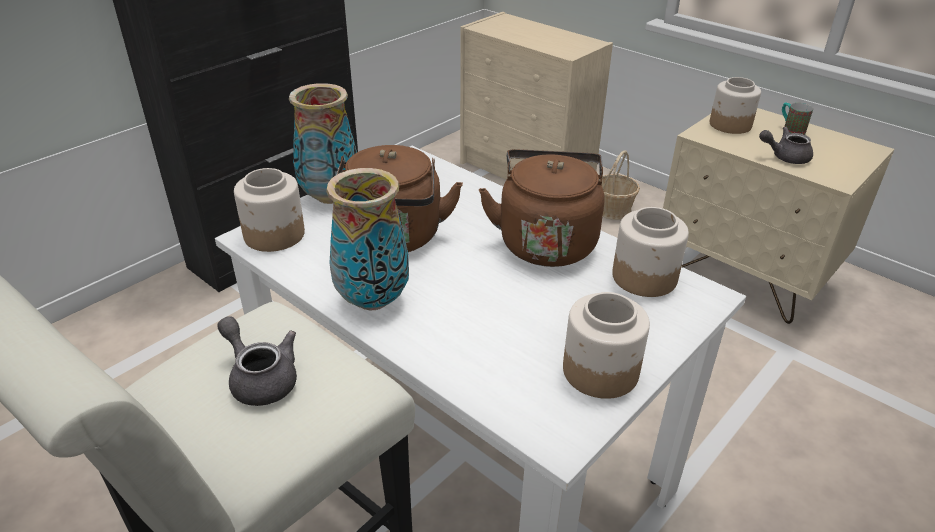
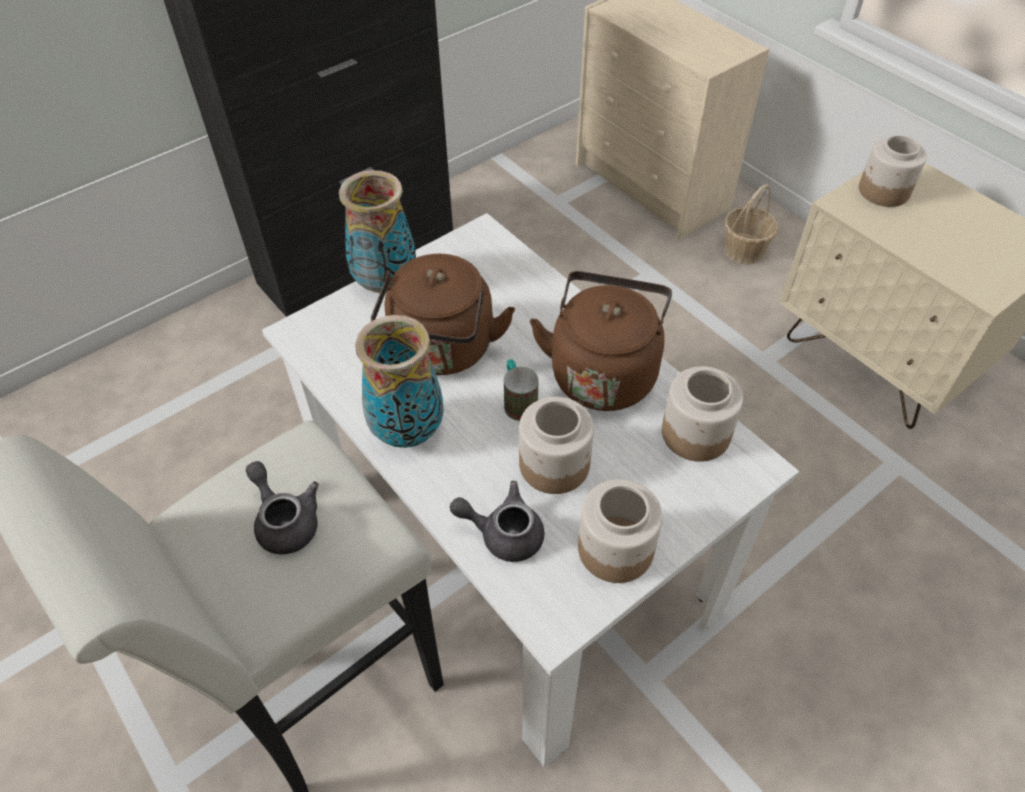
camera: 10 degrees right, 15 degrees up
jar [234,168,305,252] -> jar moved to [519,397,594,494]
grey teapot [759,127,813,164] -> grey teapot moved to [450,481,545,562]
mug [782,103,813,135] -> mug moved to [504,359,538,421]

